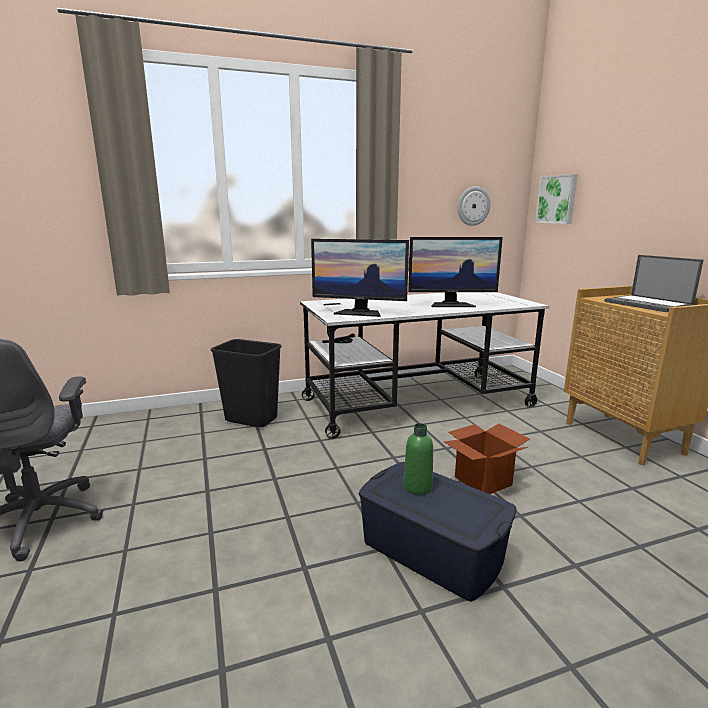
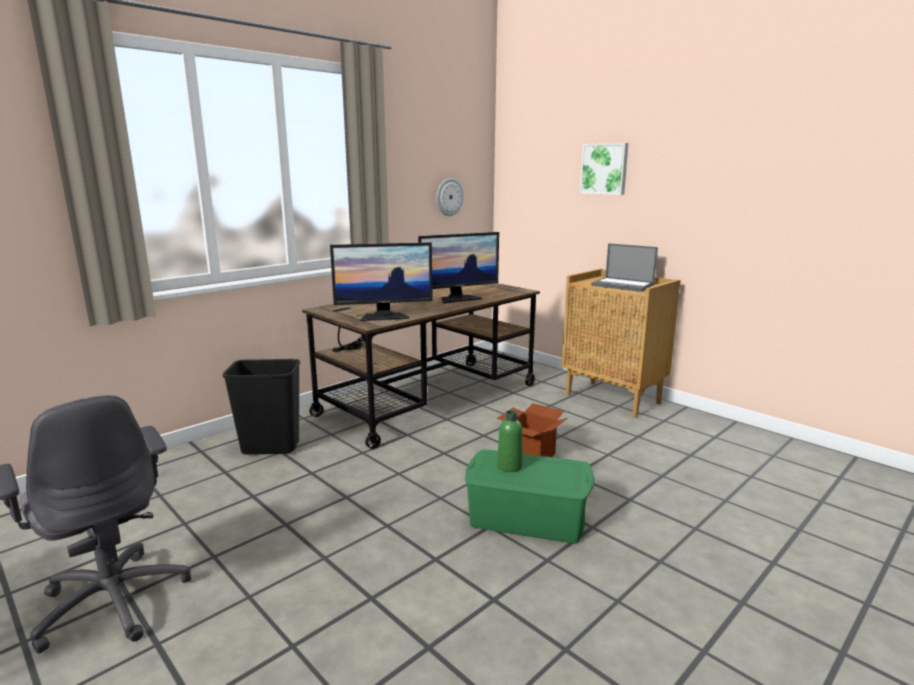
camera: 25 degrees left, 0 degrees up
white desk [300,292,550,439] -> brown desk [302,283,540,449]
blue storage box [359,462,516,602] -> green storage box [465,449,594,543]
picture [535,174,578,224] -> picture moved to [580,143,628,195]

